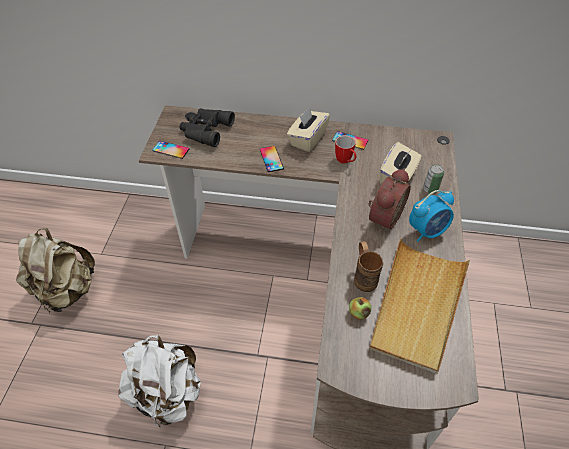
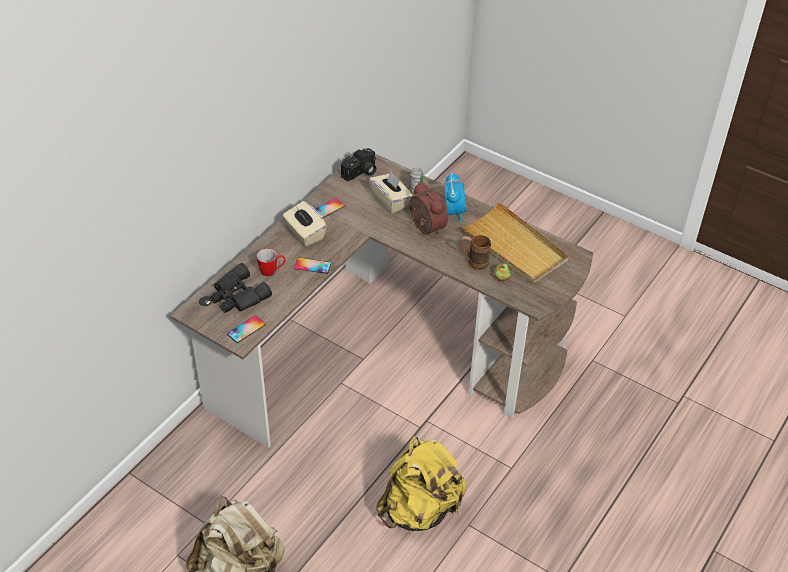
camera: 65 degrees left, 5 degrees down
white backpack [118,335,201,430] -> yellow backpack [376,436,467,531]
mug [335,135,356,164] -> mug moved to [257,249,286,276]
none -> camera [341,148,376,181]

